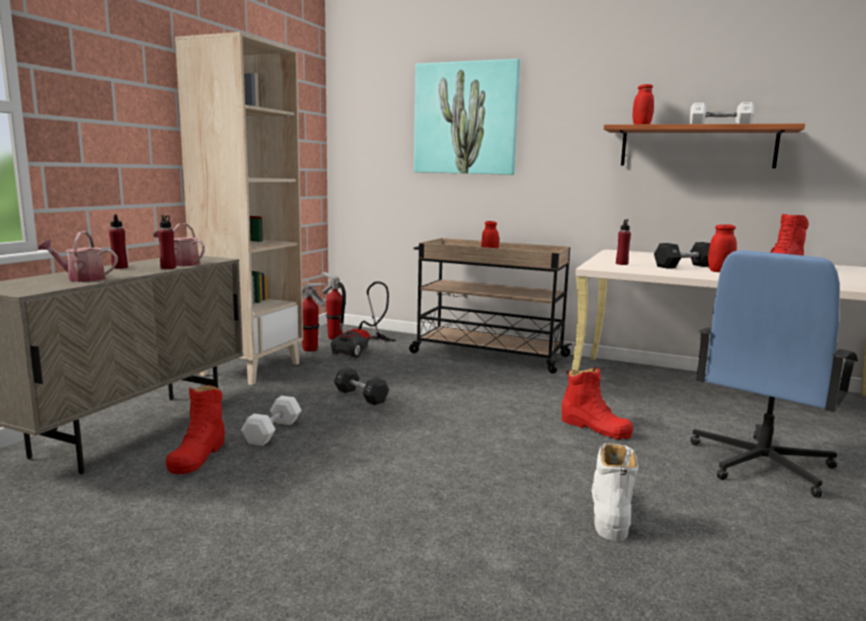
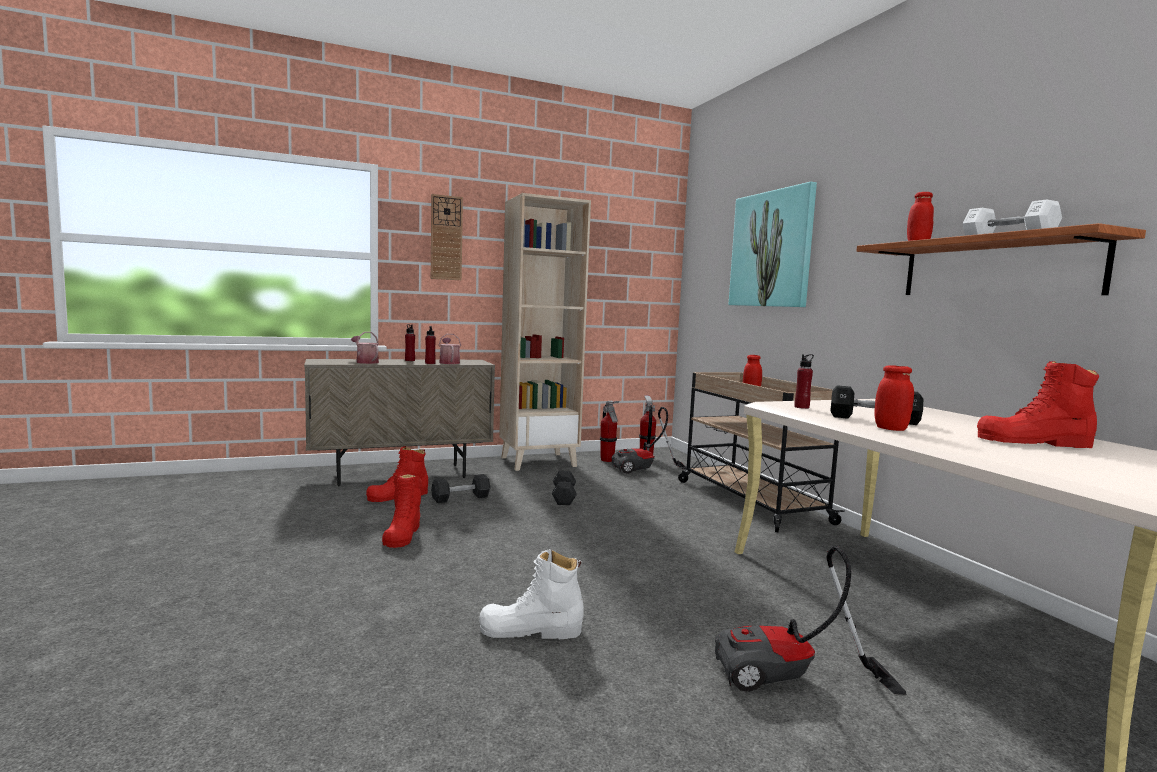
camera: 45 degrees right, 5 degrees down
white dumbbell [241,396,301,446] -> black dumbbell [431,474,491,503]
red boot [562,367,633,440] -> red boot moved to [382,474,422,548]
white boot [591,443,638,541] -> white boot turned 150 degrees counterclockwise [479,549,584,640]
blue office chair [691,250,858,497] -> vacuum cleaner [715,545,907,695]
none -> wall clock [431,194,463,280]

